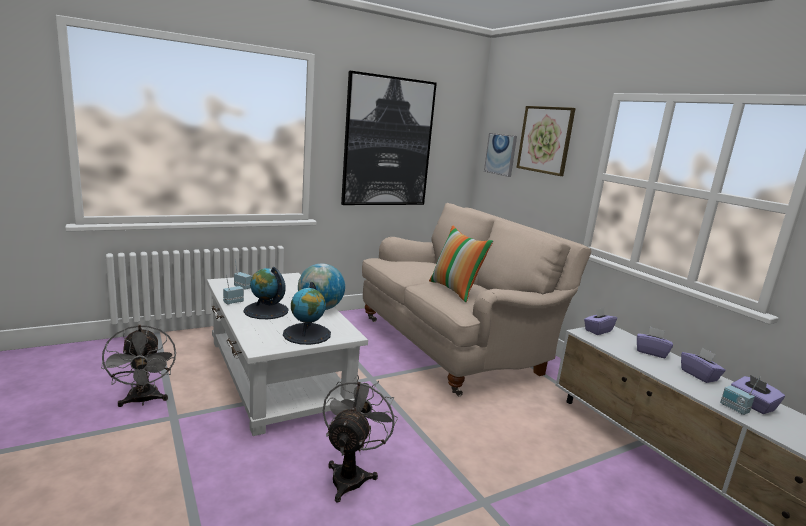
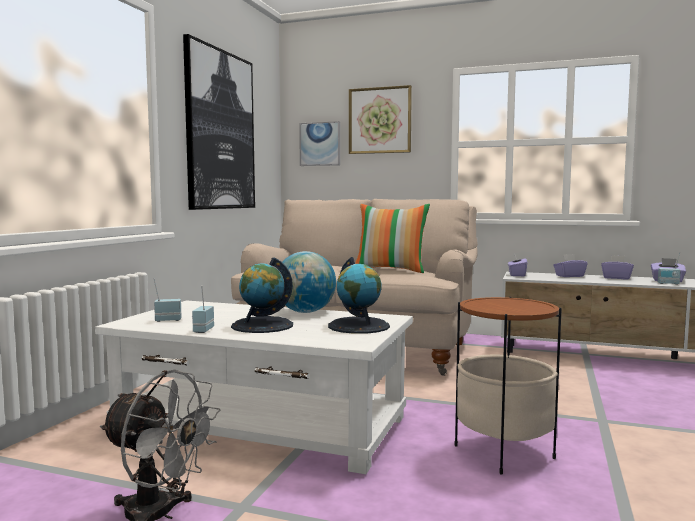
camera: 40 degrees left, 10 degrees down
grey fan [323,375,398,503] -> side table [455,297,562,475]

